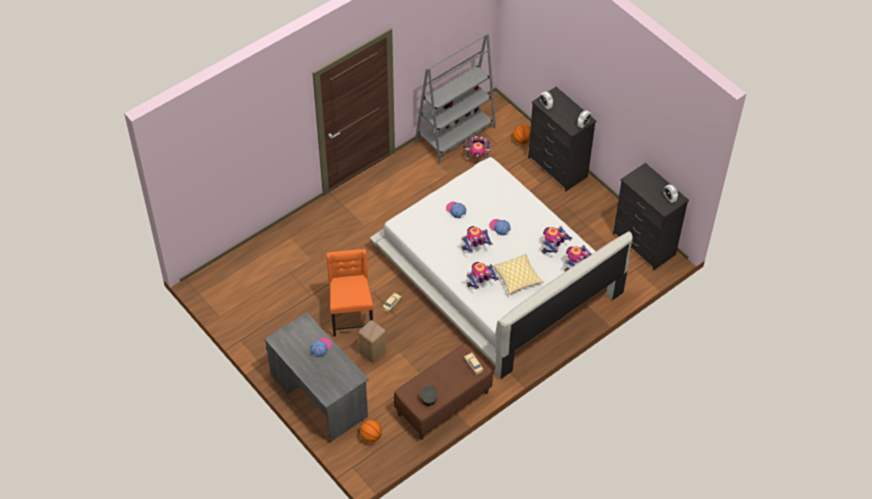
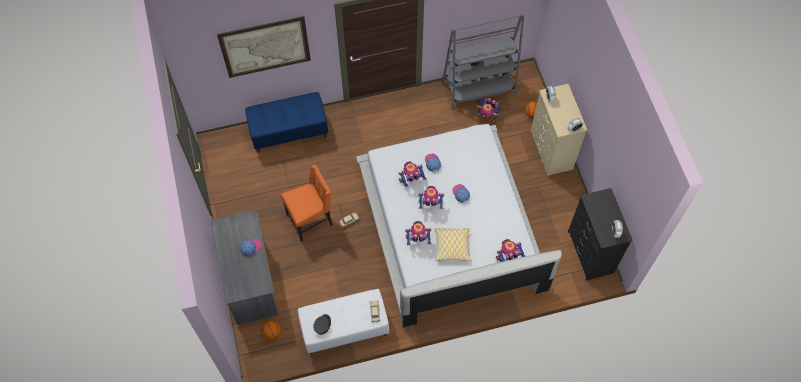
camera: 25 degrees right, 10 degrees up
orange chair [326,249,373,337] -> orange chair turned 45 degrees clockwise [281,165,333,242]
beige stool [358,320,386,363] -> none
brown bench [394,344,493,440] -> white bench [298,289,389,354]
black dresser [528,87,596,191] -> beige dresser [530,84,588,176]
toy robot [541,226,572,254] -> toy robot moved to [398,162,427,187]
none -> picture [217,16,311,78]
none -> blue bench [245,92,328,153]

